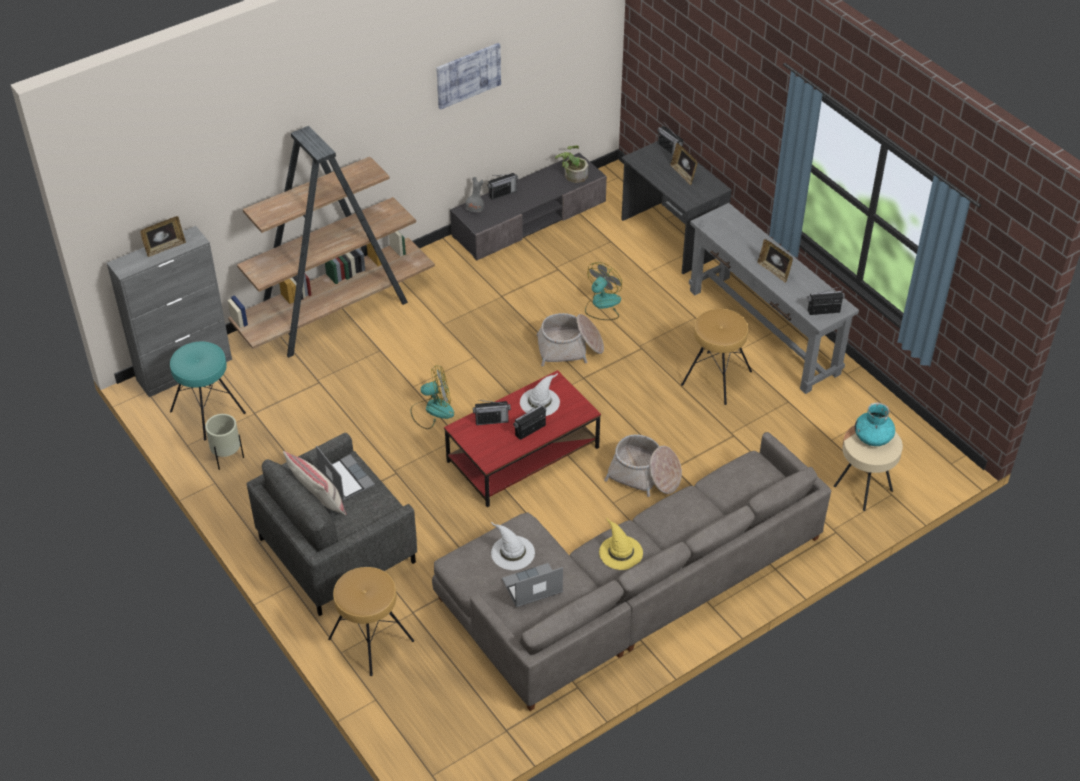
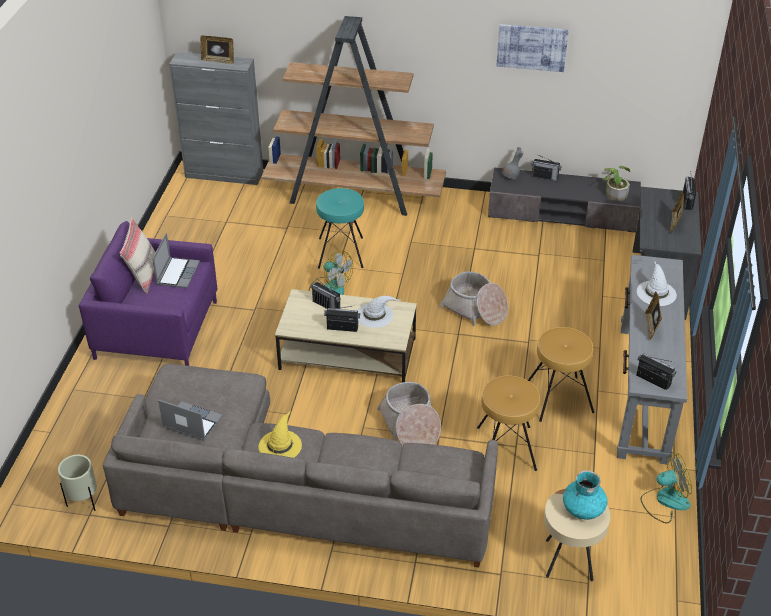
camera: 45 degrees right, 5 degrees down
turquoise stool [170,341,246,440] -> turquoise stool moved to [316,188,364,269]
beige planter [205,414,244,470] -> beige planter moved to [58,455,97,511]
grey armchair [246,433,417,616] -> purple armchair [79,221,217,366]
brown stool [328,567,414,676] -> brown stool moved to [477,375,540,471]
red coffee table [444,370,601,507] -> beige coffee table [275,289,417,383]
white hat [491,522,535,570] -> white hat moved to [637,262,677,306]
fan [585,262,622,320] -> fan moved to [640,452,692,523]

